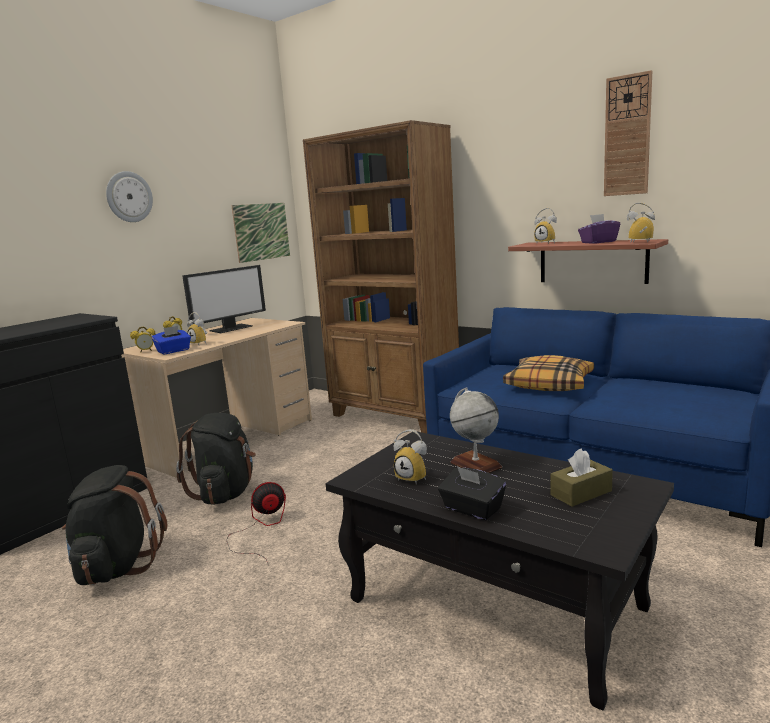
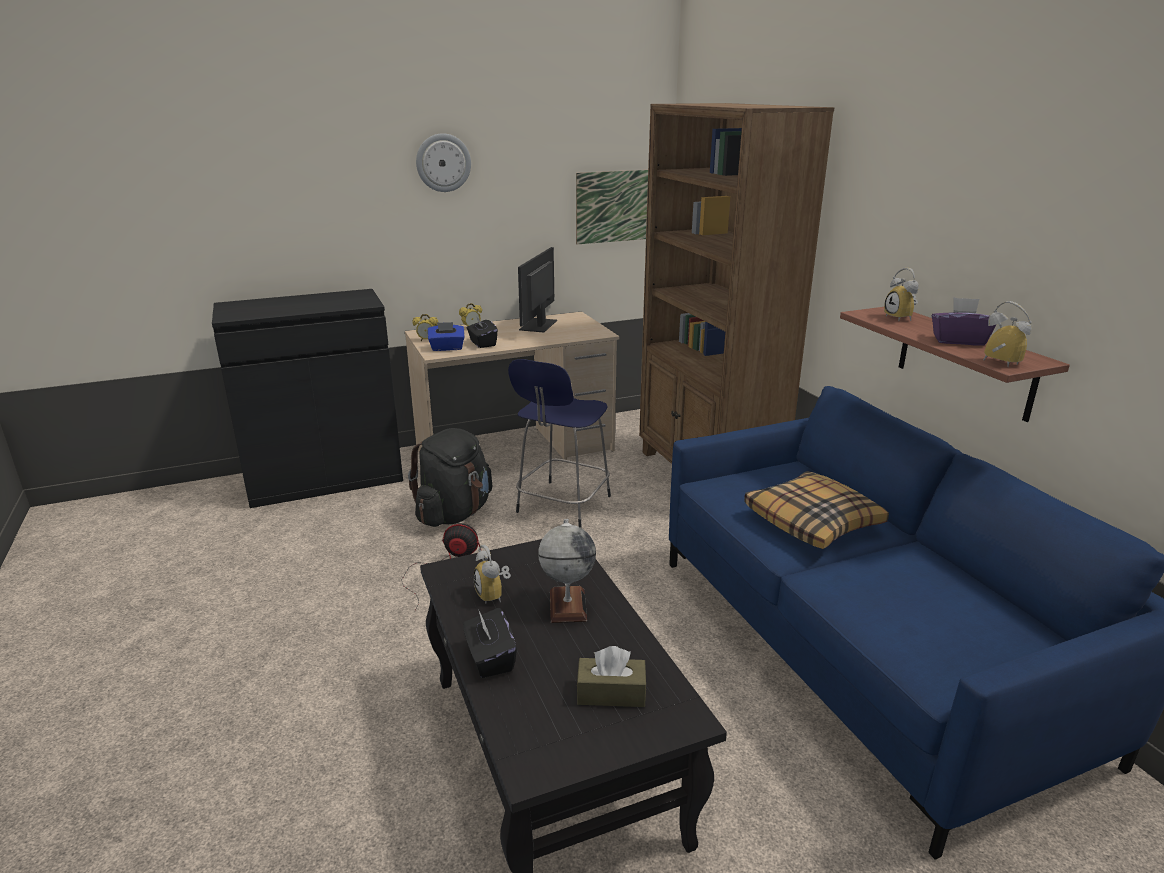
camera: 30 degrees right, 10 degrees up
black backpack [62,465,168,585] -> none
monitor [182,265,266,333] -> monitor turned 120 degrees clockwise [518,247,557,332]
alarm clock [187,312,208,345] -> black tissue box [467,316,498,348]
wall clock [604,70,652,196] -> none
none -> blue stool [508,359,611,528]

